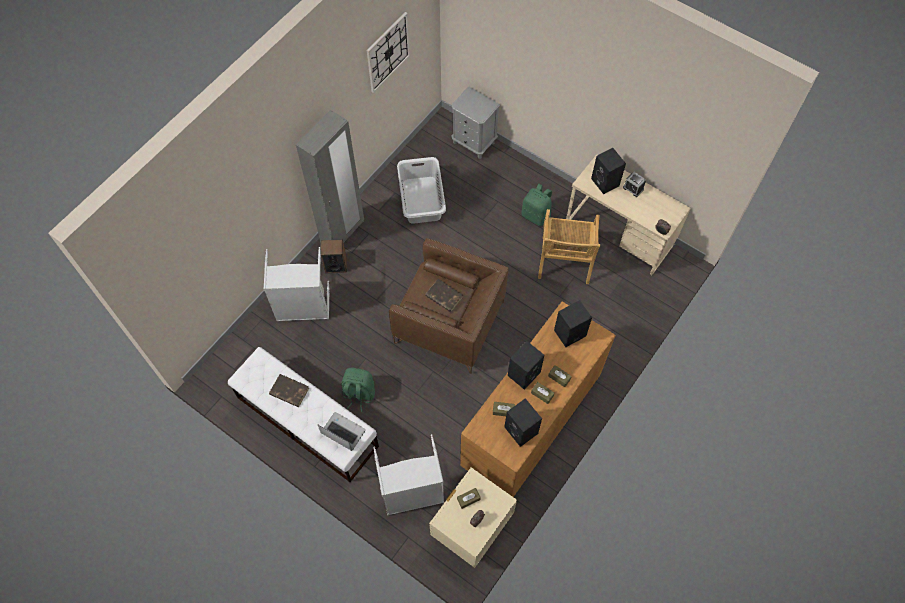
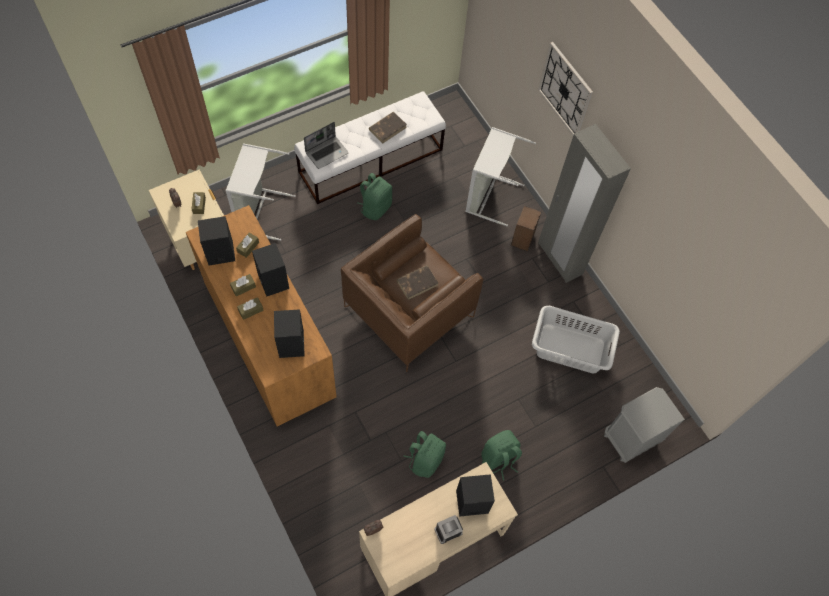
camera: 110 degrees right, 0 degrees up
wall clock [367,12,410,93] -> wall clock moved to [538,42,593,135]
beige chair [538,209,600,284] -> green backpack [403,431,446,478]

